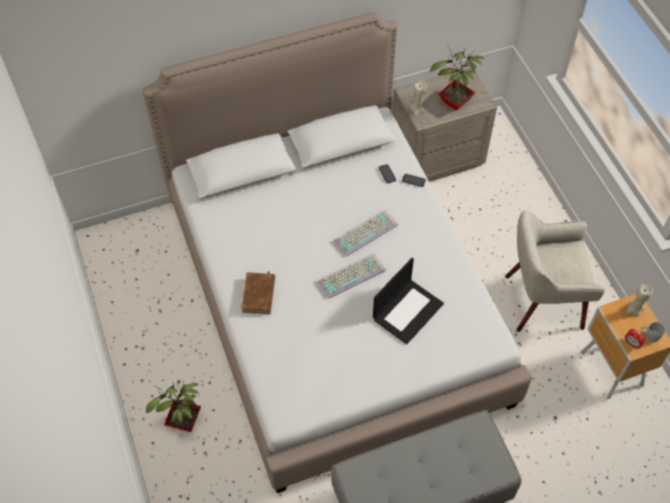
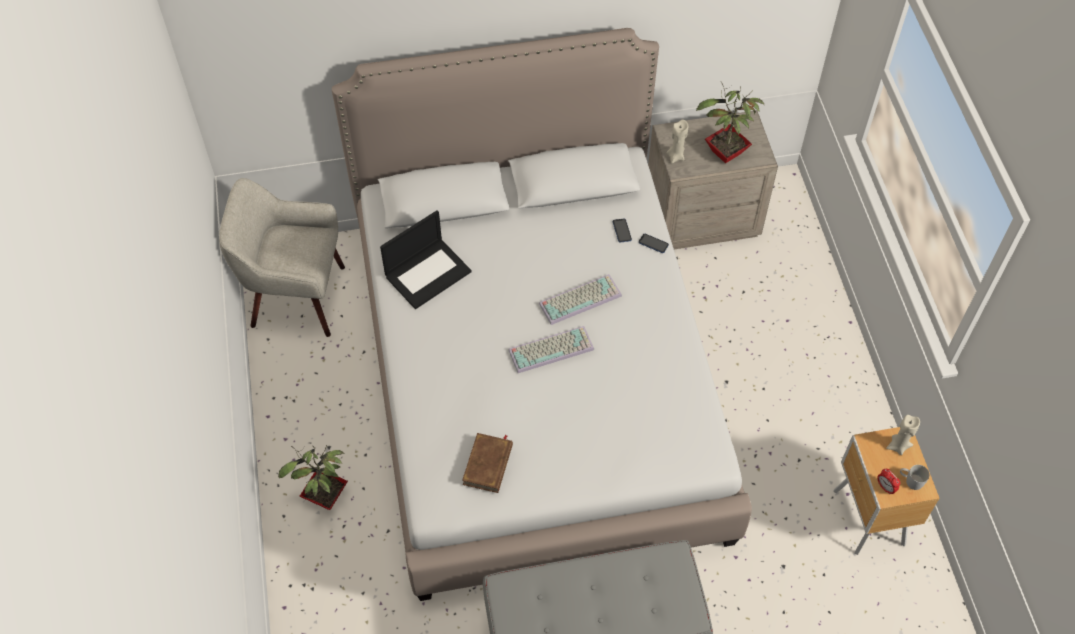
camera: 10 degrees right, 0 degrees up
brown book [241,272,275,314] -> brown book moved to [462,433,513,493]
laptop [373,258,444,345] -> laptop moved to [380,210,472,309]
beige armchair [505,210,605,332] -> beige armchair moved to [219,178,345,337]

